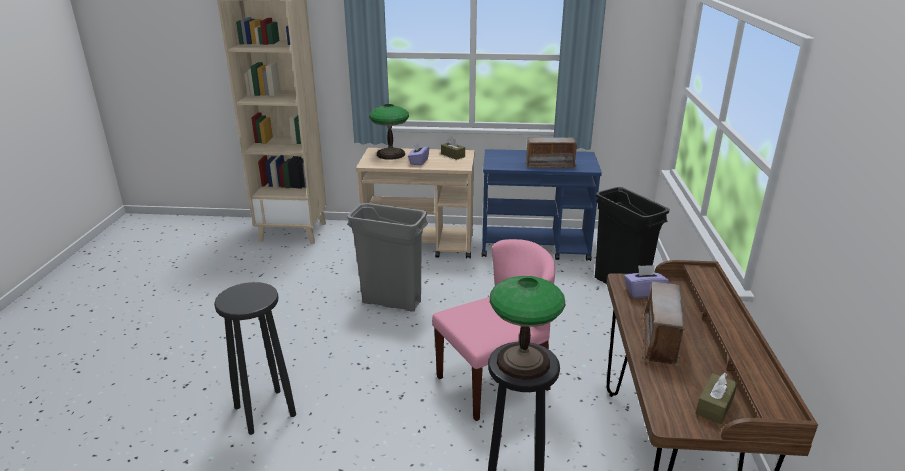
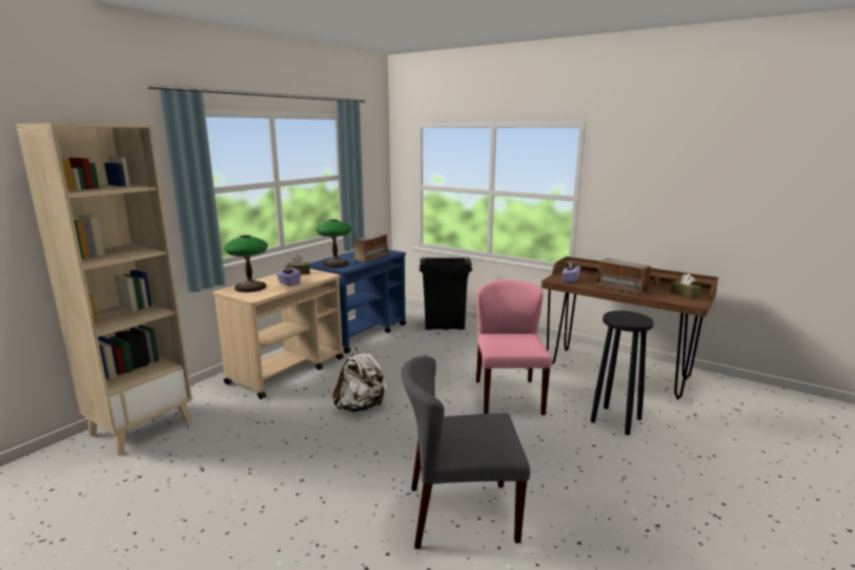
camera: 60 degrees left, 10 degrees down
black stool [214,282,296,435] -> grey chair [401,356,530,549]
grey trash can [347,203,428,312] -> white backpack [333,347,388,412]
table lamp [490,276,565,380] -> table lamp moved to [316,219,352,268]

